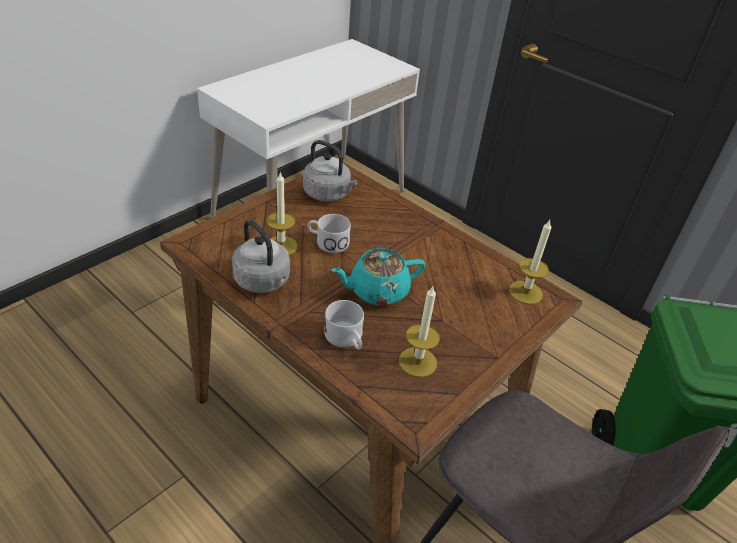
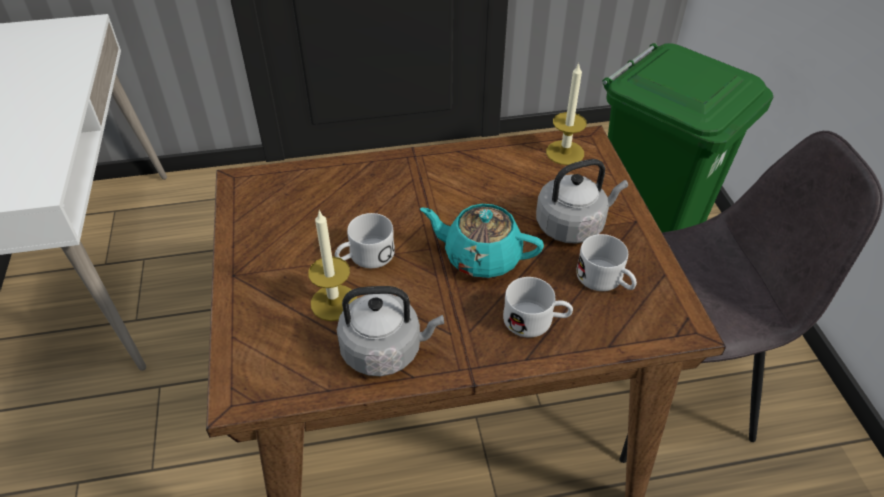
camera: 50 degrees left, 5 degrees up
grey kettle [303,140,358,202] -> grey kettle moved to [536,159,628,244]
turquoise teapot [331,248,425,305] -> turquoise teapot turned 90 degrees clockwise [420,204,544,278]
candle [399,286,440,377] -> white mug [576,234,637,291]

